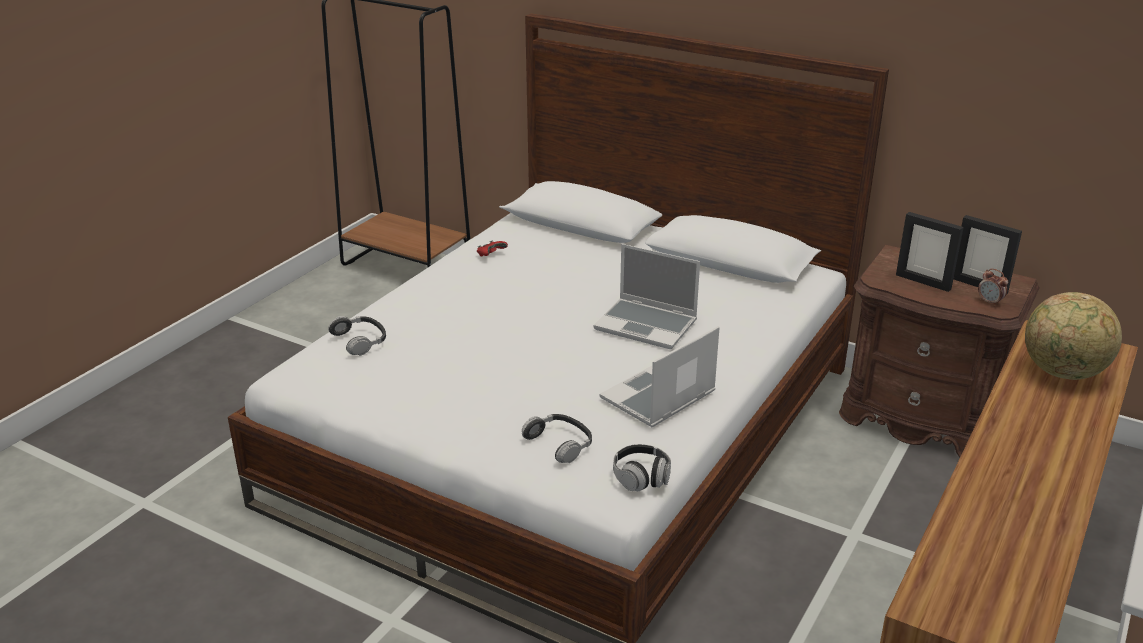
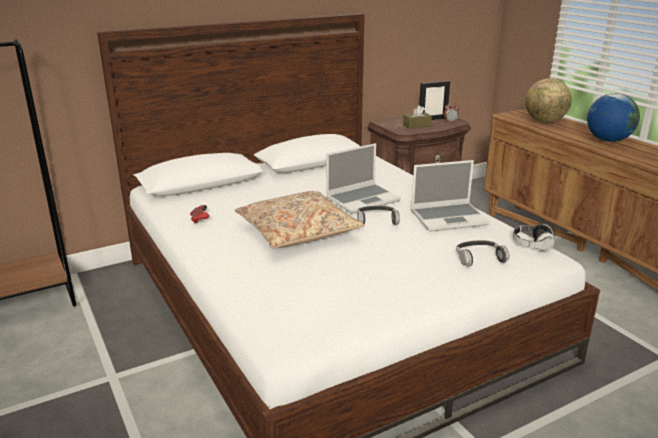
camera: 60 degrees left, 5 degrees down
headphones [328,316,386,356] -> headphones moved to [357,206,400,225]
laptop [600,326,720,427] -> laptop turned 90 degrees counterclockwise [411,160,490,232]
picture frame [896,212,964,292] -> brown tissue box [403,105,432,129]
none -> beige pillow [235,191,365,248]
none -> globe [587,93,640,142]

